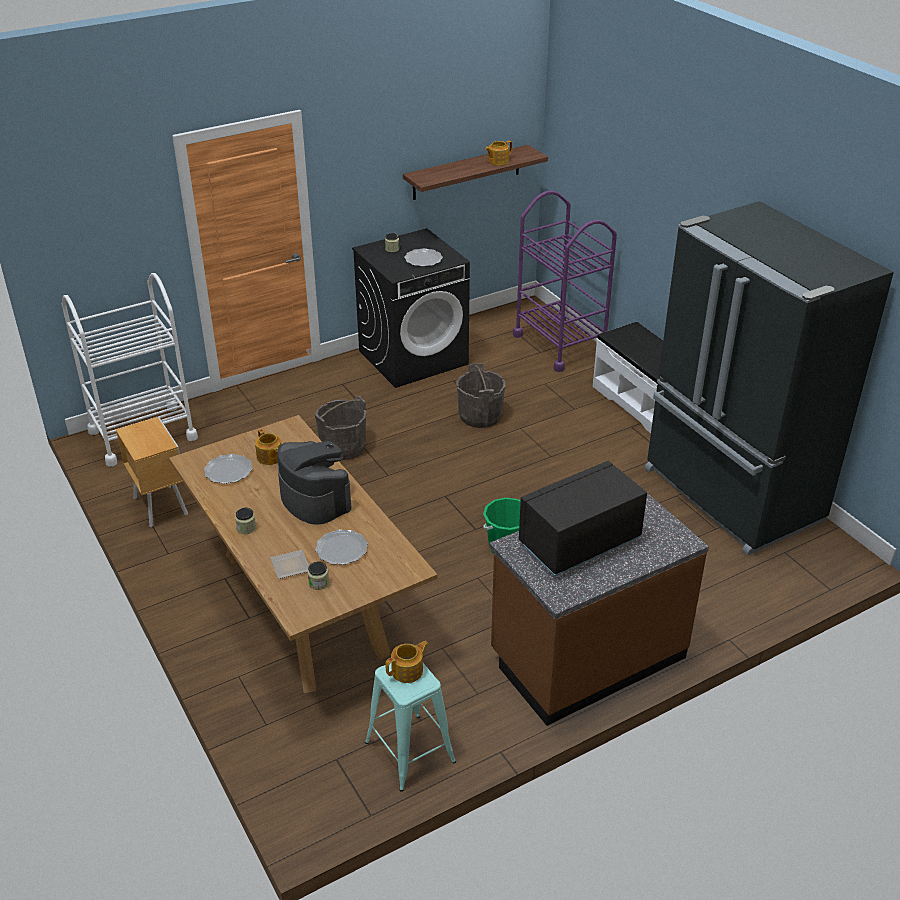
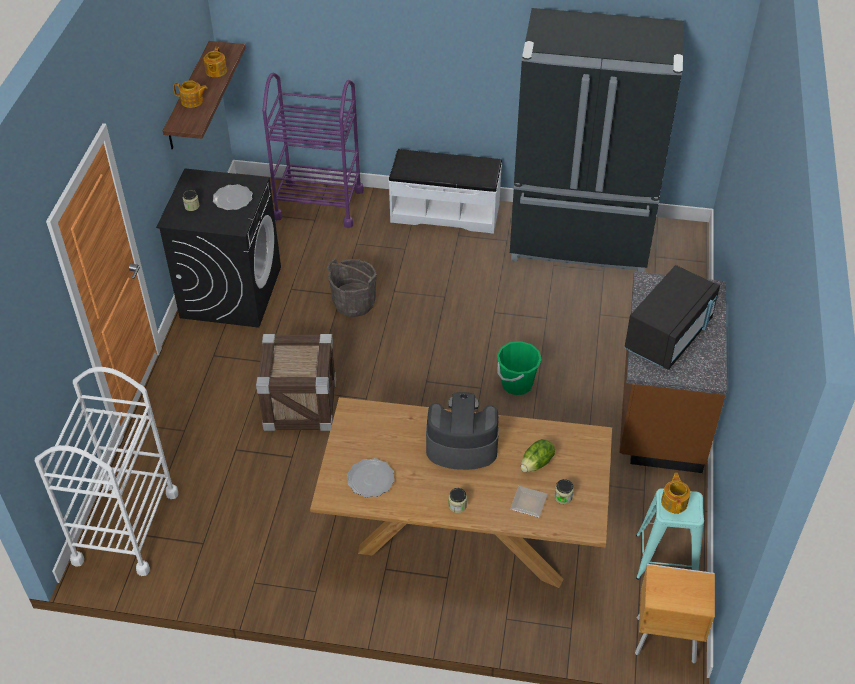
camera: 50 degrees left, 10 degrees up
brown nightstand [116,417,188,528] -> brown nightstand moved to [635,564,715,663]
teapot [255,429,282,465] -> teapot moved to [173,80,207,108]
grey bucket [314,396,367,460] -> crate [256,334,336,431]
plate [315,530,368,565] -> lettuce [521,439,555,472]
black microwave [519,461,647,576] -> black microwave turned 150 degrees counterclockwise [624,265,720,370]

